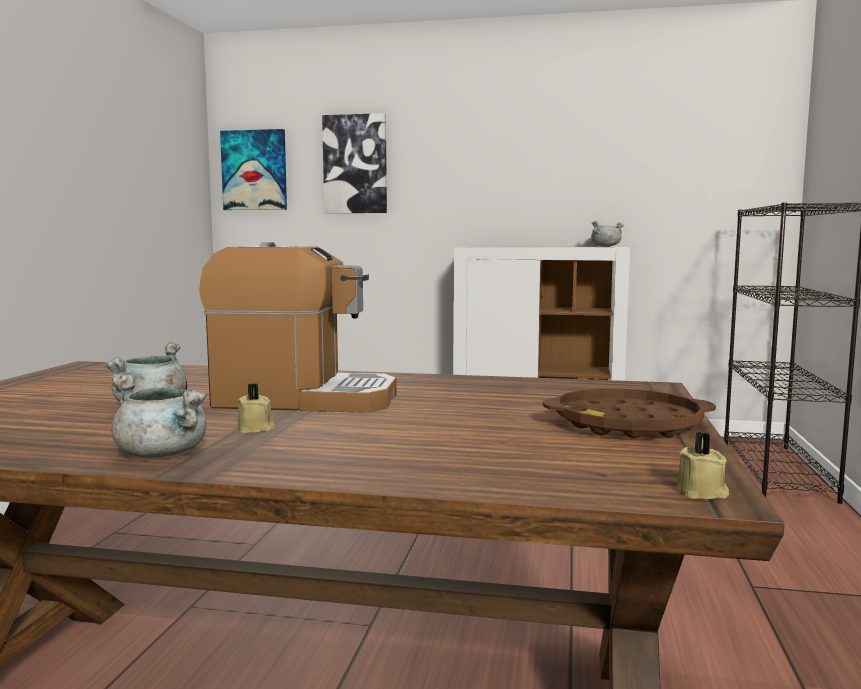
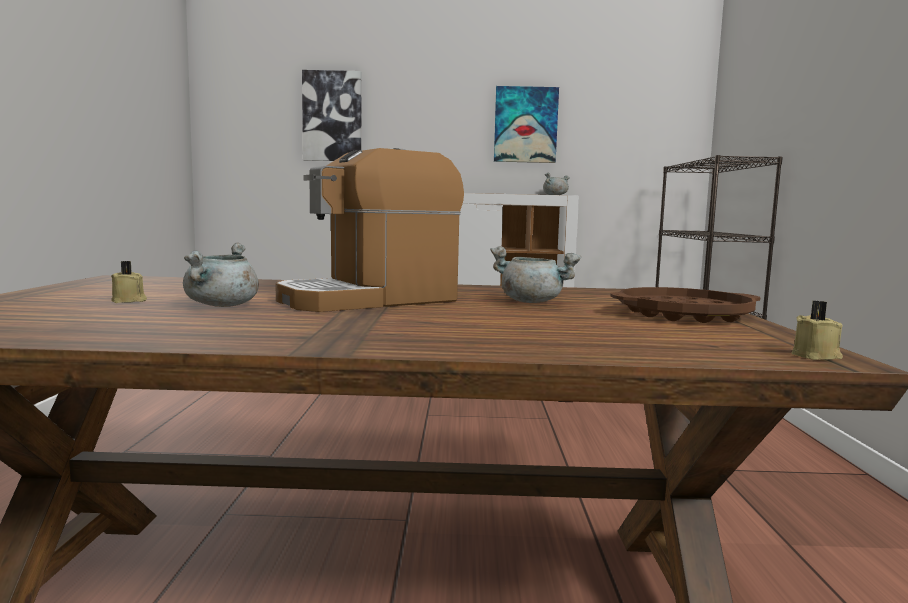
camera: 10 degrees left, 0 degrees up
grey cooking pot [111,373,207,458] -> grey cooking pot moved to [490,246,581,303]
coffee machine [199,242,397,413] -> coffee machine turned 150 degrees clockwise [275,148,464,312]
picture [220,129,287,210] -> picture moved to [494,86,559,163]
beige candle [237,383,275,433] -> beige candle moved to [111,261,147,303]

